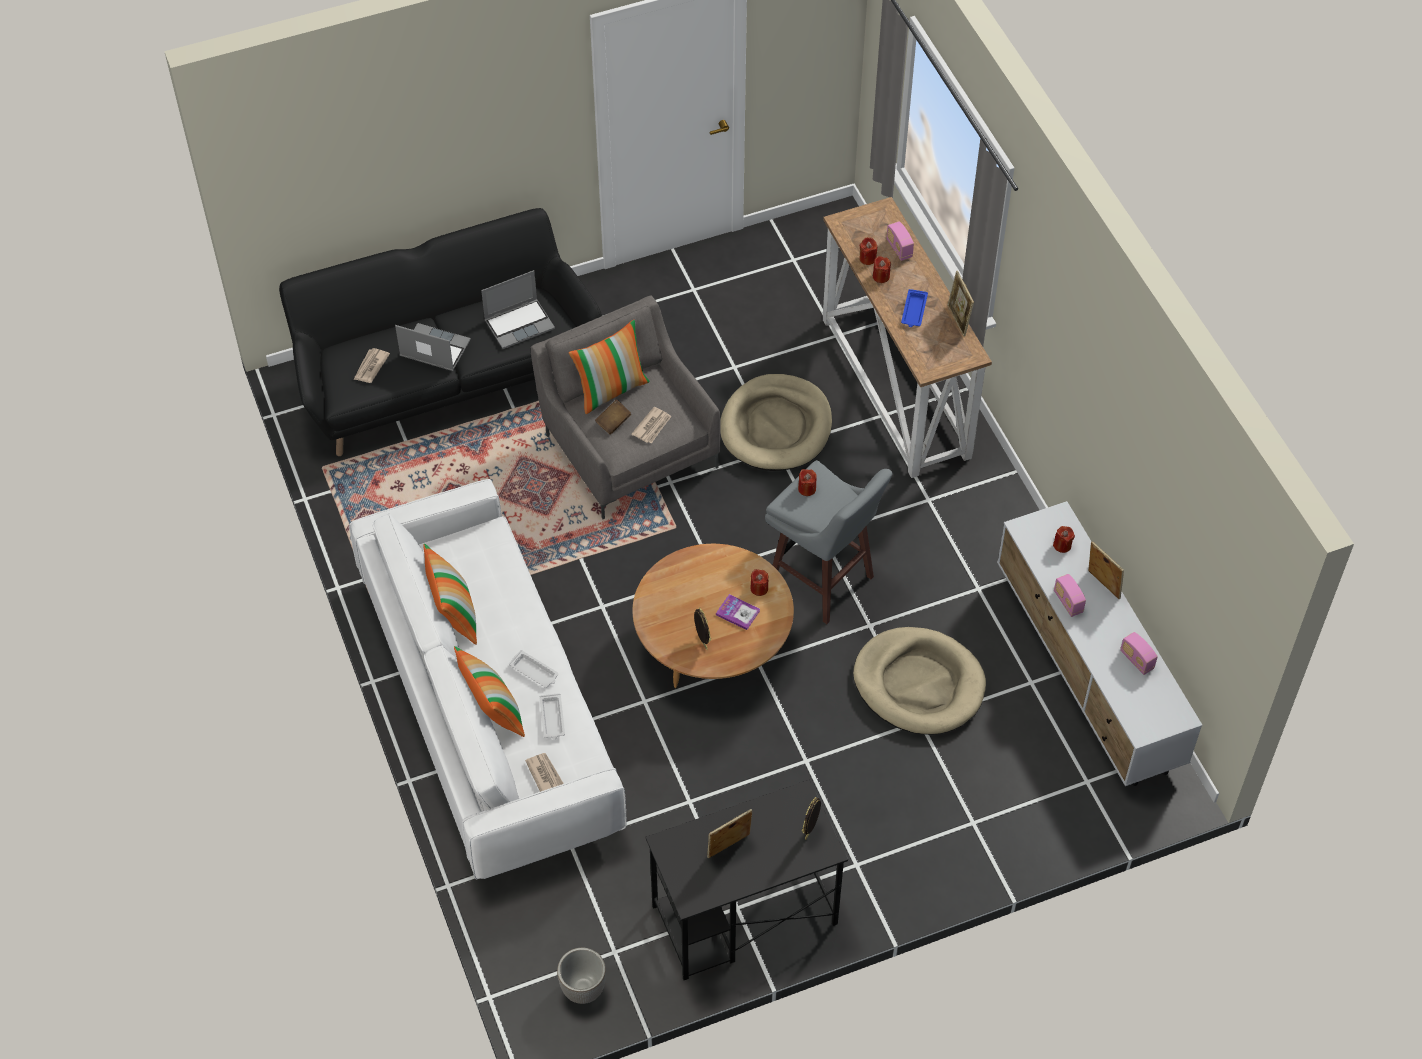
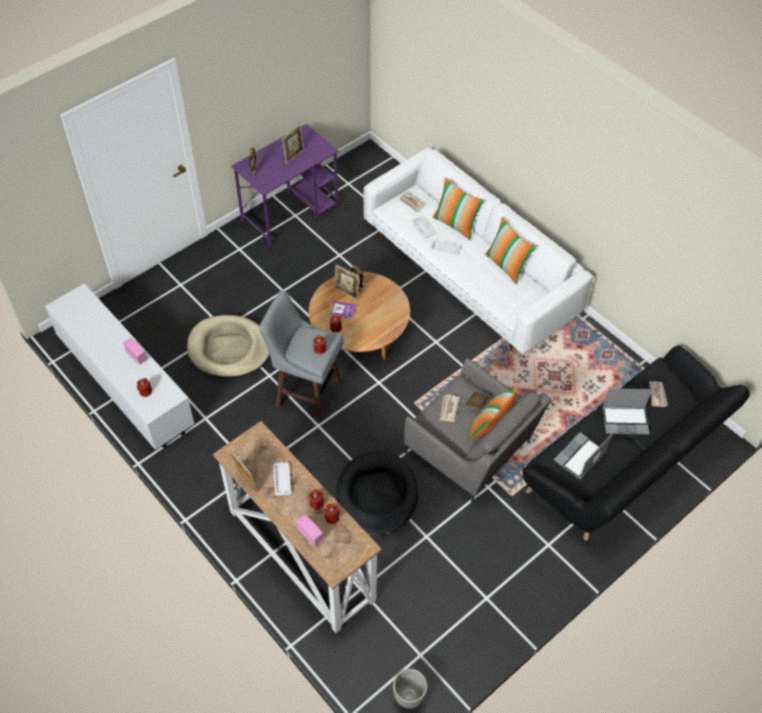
camera: 160 degrees right, 0 degrees up
planter [557,948,606,1004] -> planter moved to [393,669,428,708]
black desk [645,780,848,980] -> purple desk [231,124,339,248]
beige dog bed [720,374,832,471] -> black dog bed [336,451,418,536]
blue tray [901,289,928,327] -> white tray [273,462,291,496]
picture frame [1088,541,1124,600] -> picture frame moved to [334,264,360,300]
radio [1120,632,1158,675] -> none

